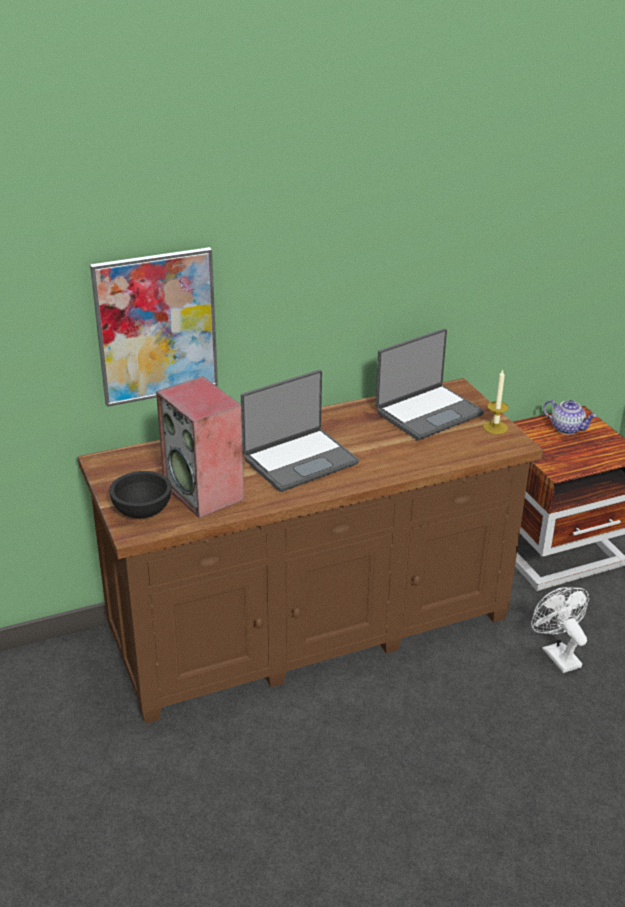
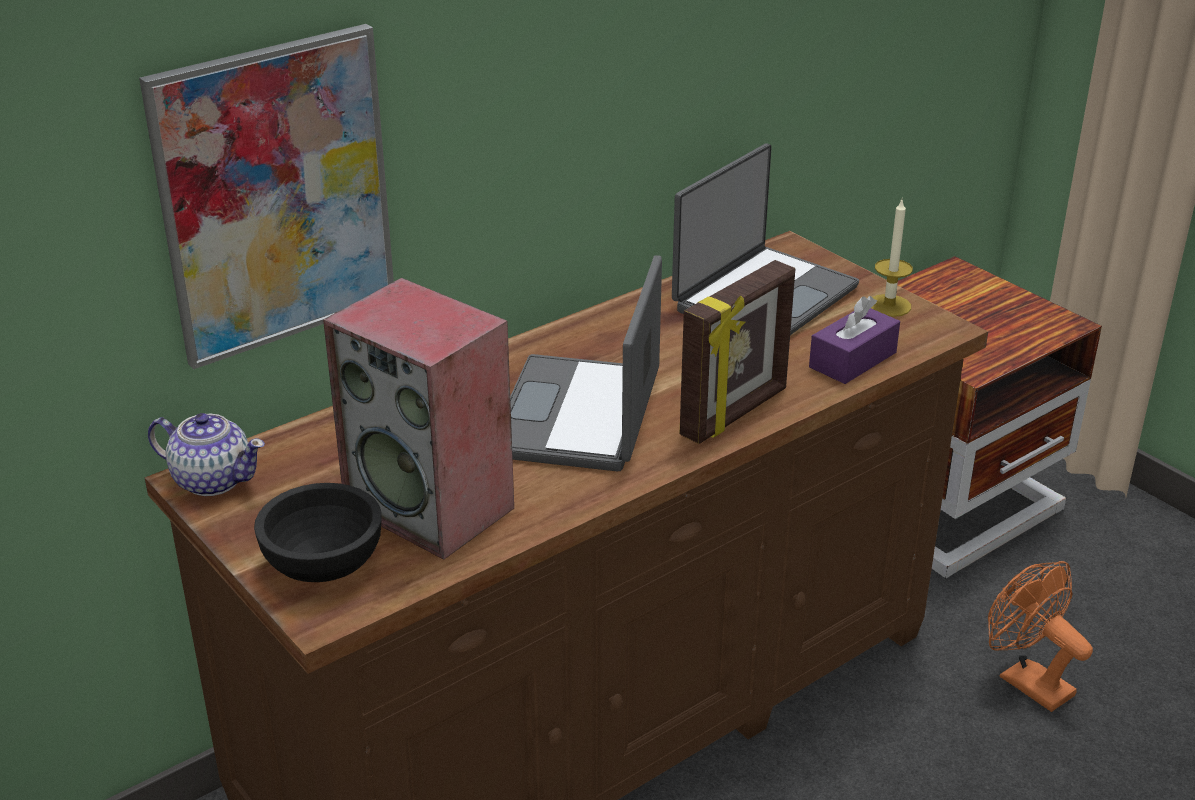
camera: 15 degrees left, 0 degrees up
laptop [241,370,359,492] -> laptop turned 150 degrees clockwise [510,255,662,472]
white fan [531,587,589,673] -> orange fan [988,561,1093,712]
teapot [543,400,597,435] -> teapot moved to [148,413,265,496]
none -> picture frame [680,260,795,444]
none -> purple tissue box [809,296,900,384]

